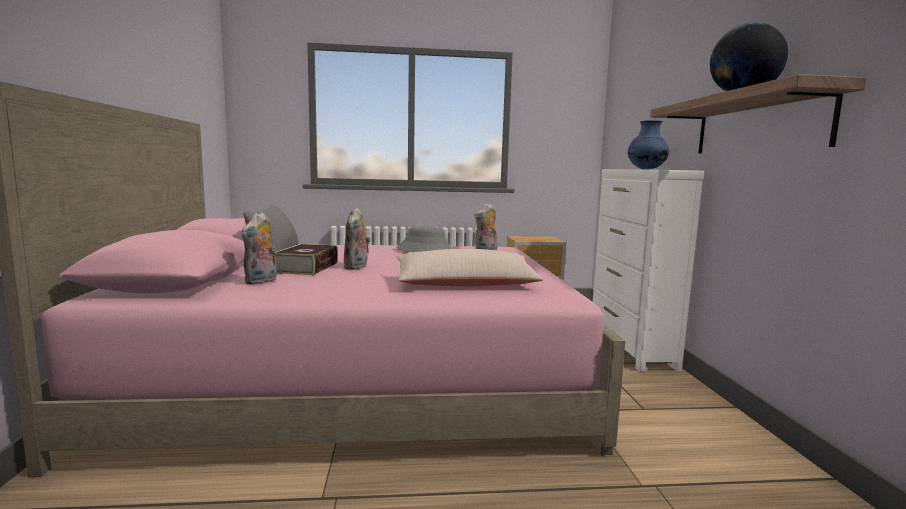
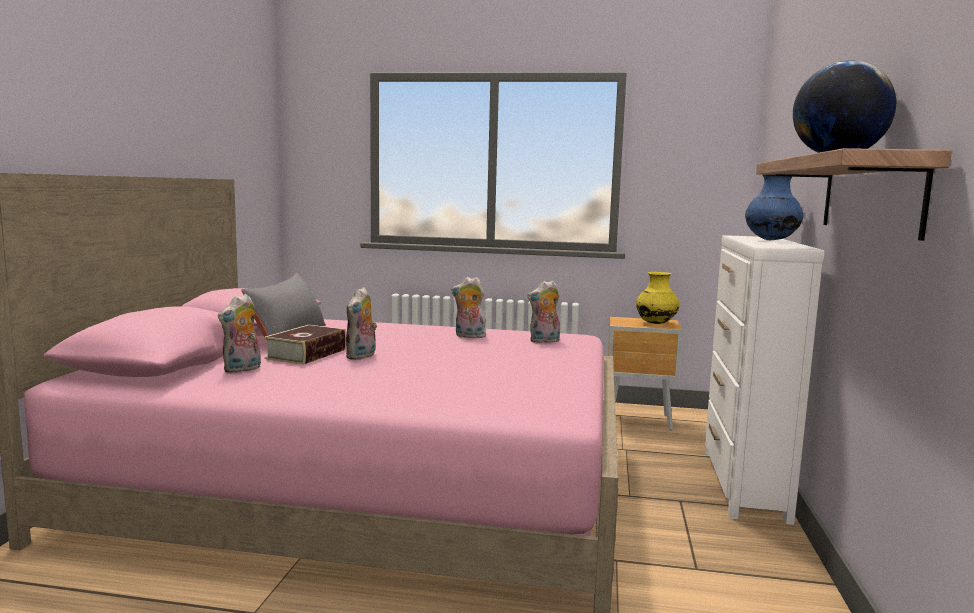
camera: 15 degrees right, 0 degrees up
grey hat [396,226,453,252] -> plush toy [452,277,486,338]
beige pillow [397,249,543,286] -> none
none -> yellow vase [636,272,680,324]

